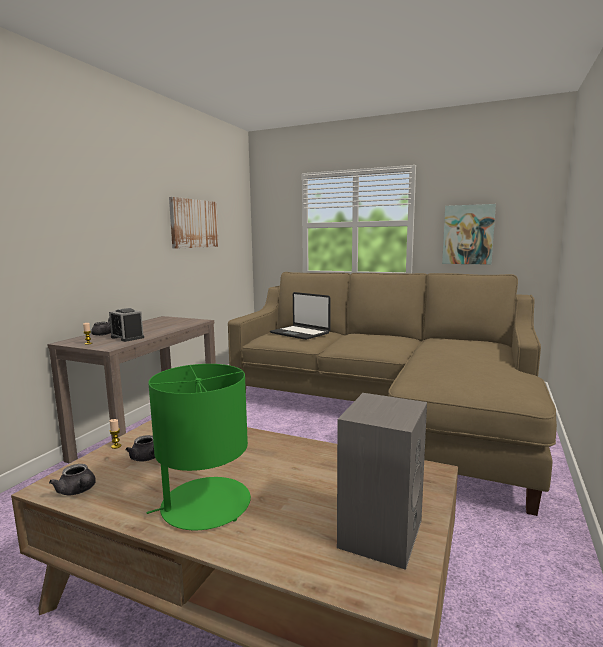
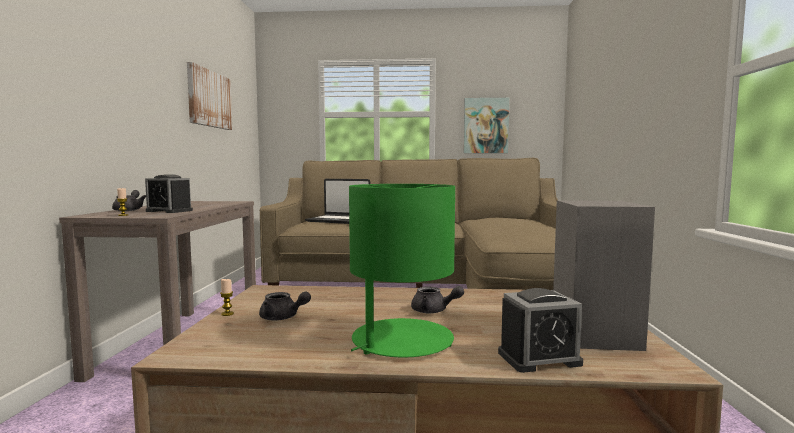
camera: 20 degrees left, 5 degrees down
grey teapot [49,464,96,496] -> grey teapot moved to [411,286,464,313]
none -> alarm clock [498,288,583,373]

